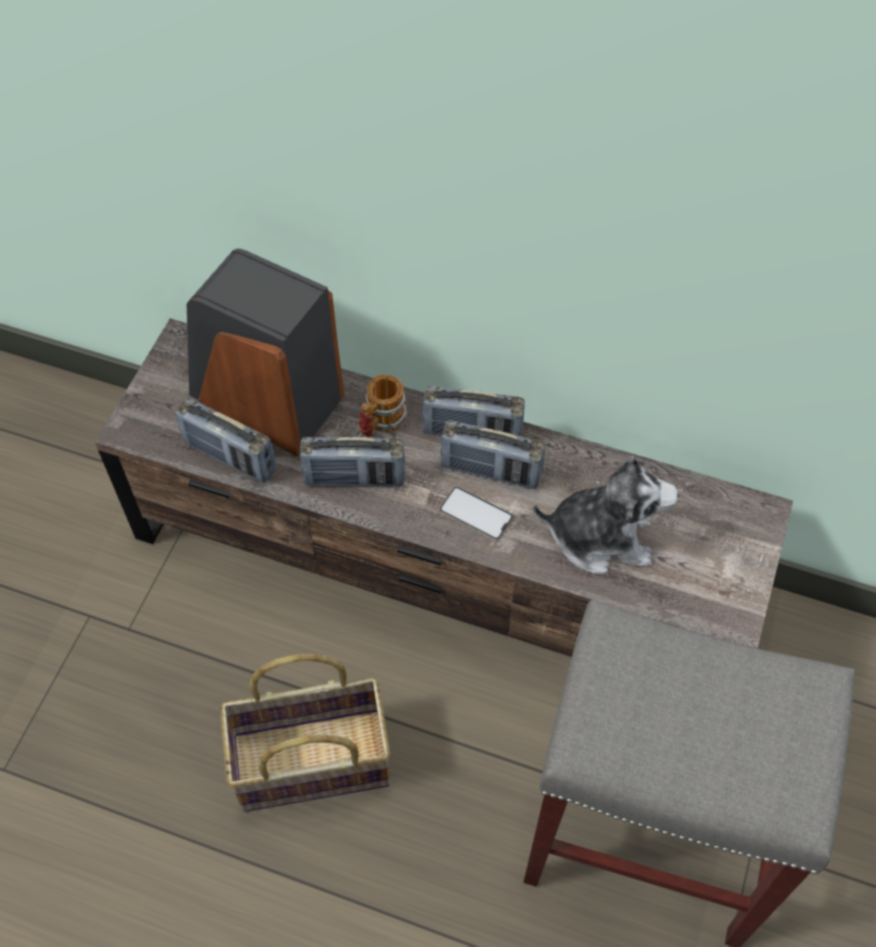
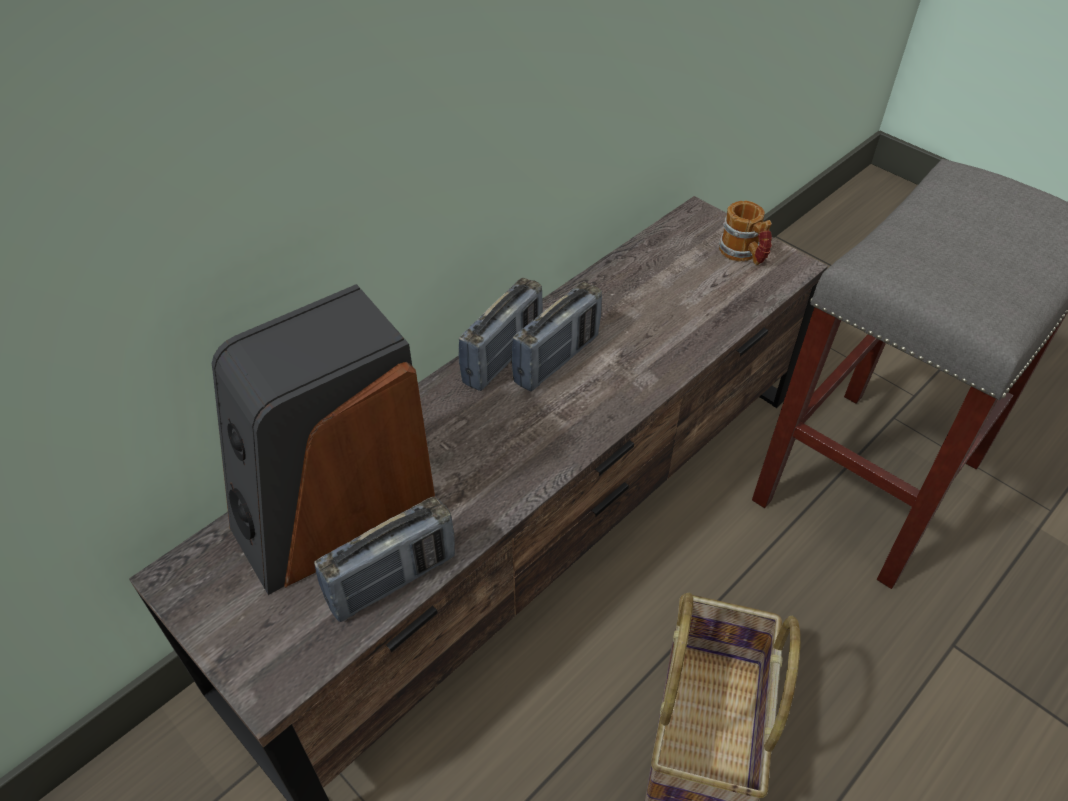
camera: 65 degrees left, 10 degrees down
radio [300,437,405,487] -> none
mug [359,374,408,437] -> mug moved to [718,201,772,265]
phone [440,487,513,540] -> none
plush toy [533,455,679,575] -> none

